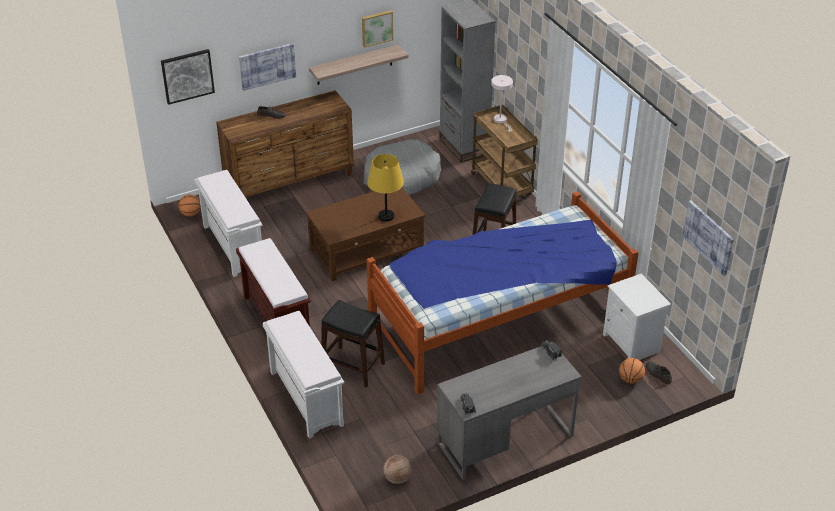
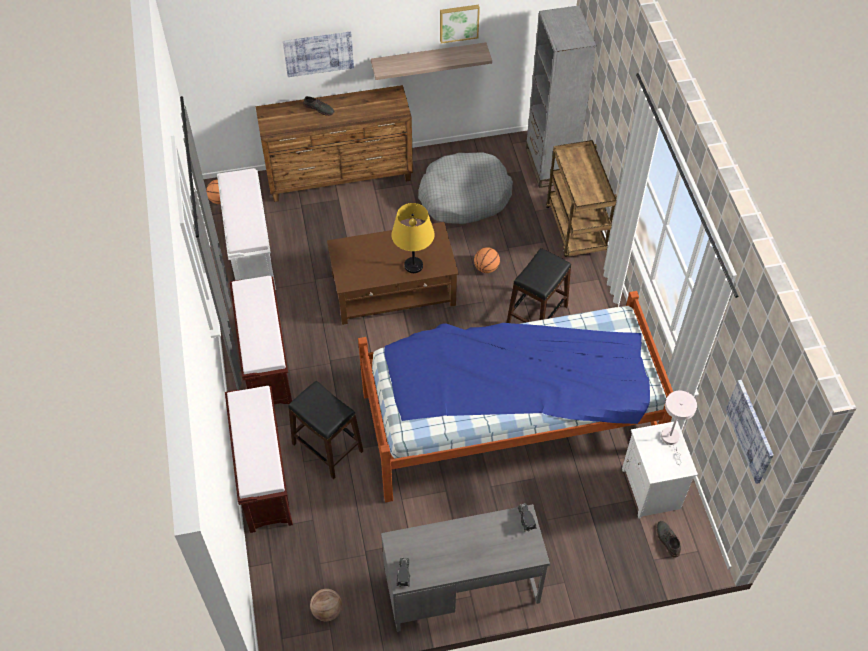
camera: 15 degrees right, 15 degrees up
picture [161,49,215,105] -> none
white bench [263,311,344,439] -> brown bench [225,386,293,533]
white table lamp [491,75,513,132] -> white table lamp moved to [661,391,697,465]
basketball [619,358,645,384] -> basketball moved to [474,247,500,273]

